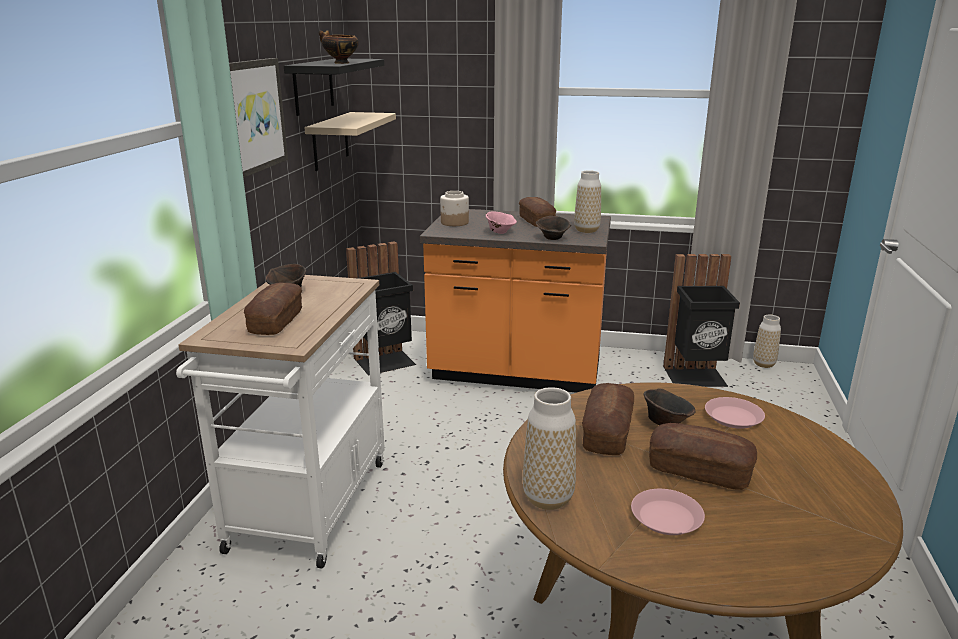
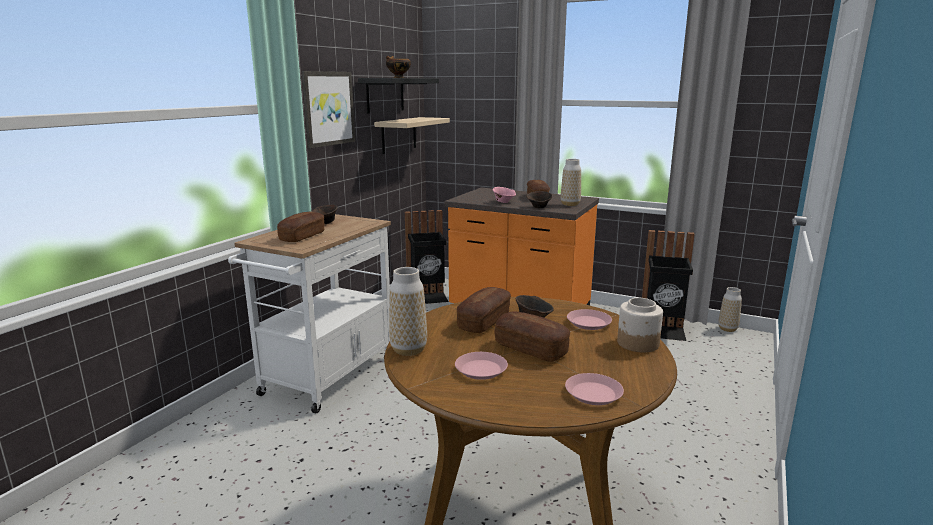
camera: 15 degrees right, 5 degrees down
jar [440,191,469,226] -> jar moved to [617,298,663,352]
none -> pink plate [565,373,624,405]

